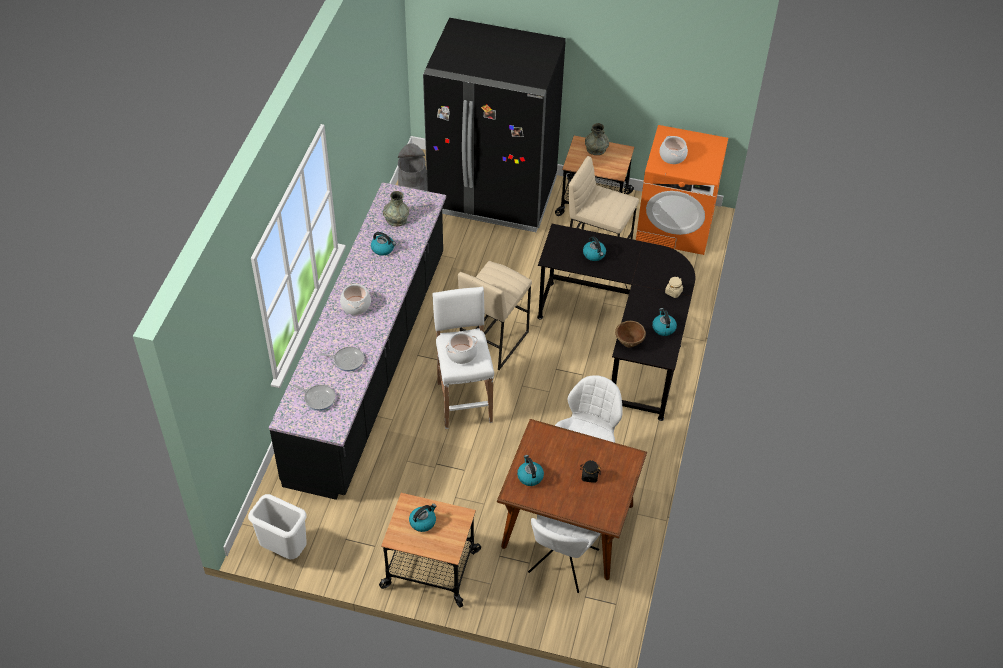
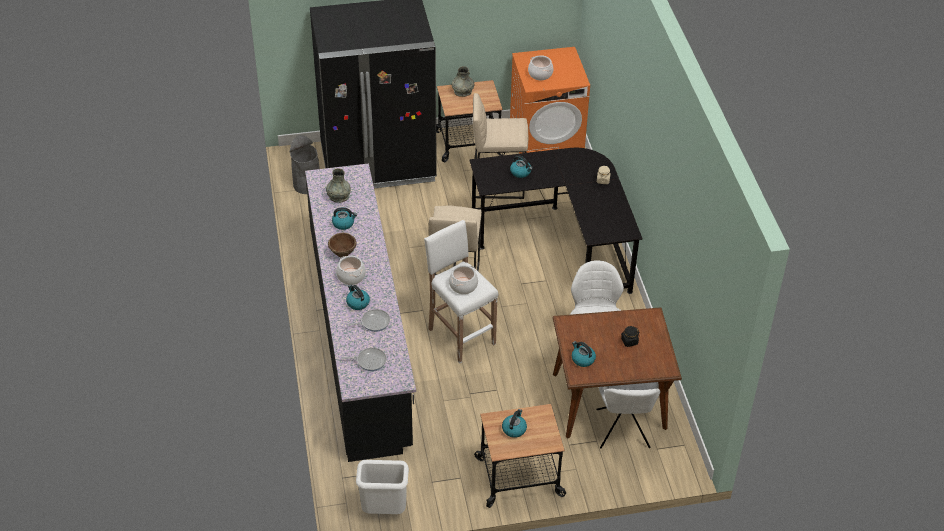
camera: 25 degrees left, 5 degrees down
brown bowl [615,321,646,347] -> brown bowl moved to [328,233,357,257]
kettle [652,308,677,336] -> kettle moved to [346,285,370,310]

